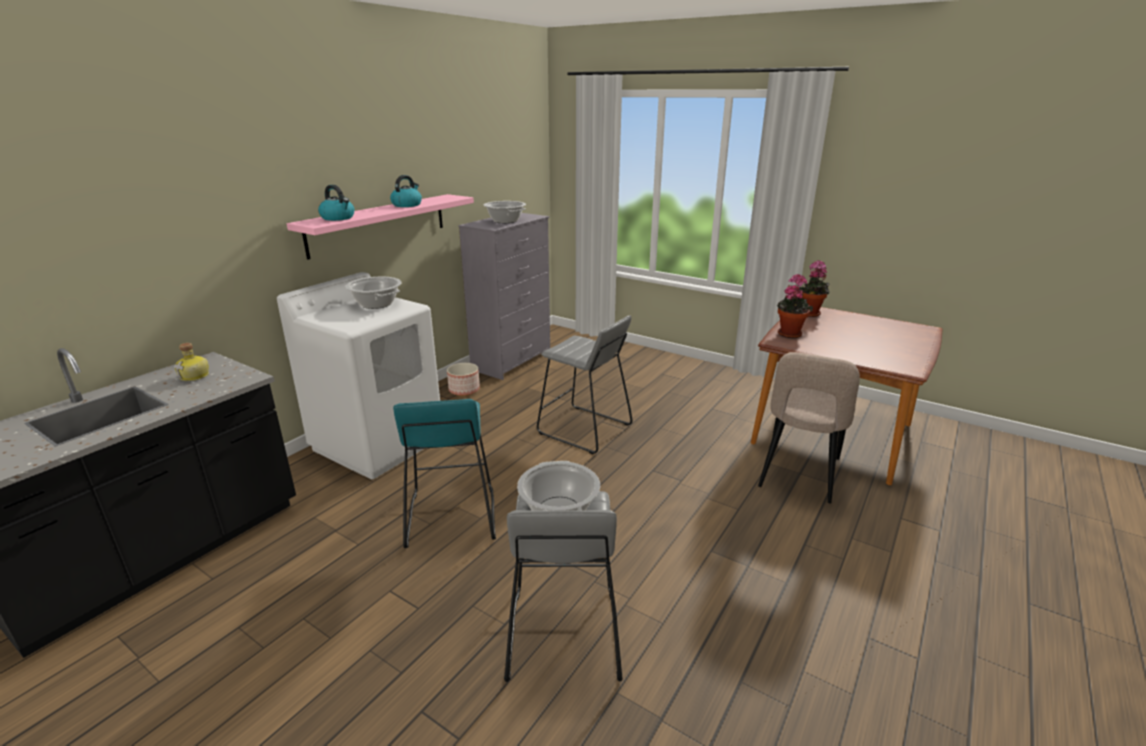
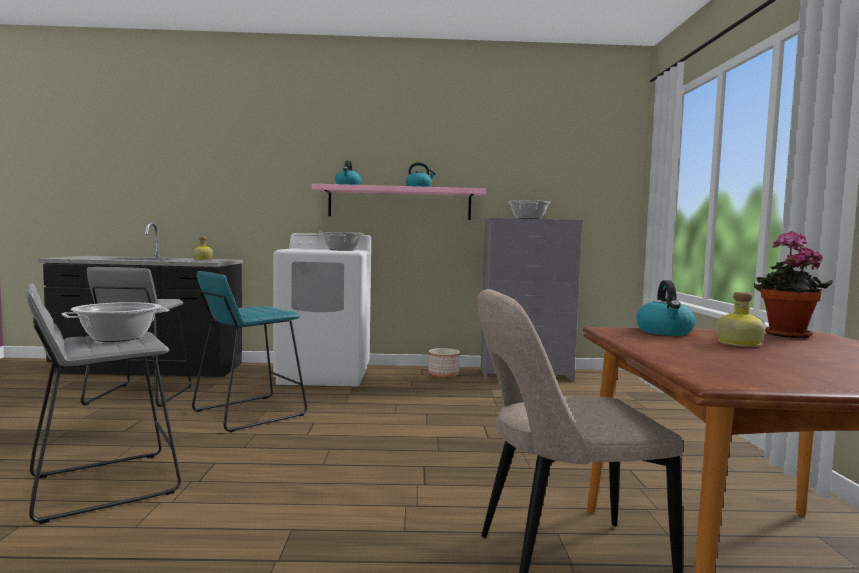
camera: 55 degrees right, 20 degrees down
grey stool [537,316,633,454] -> grey stool moved to [81,267,191,407]
potted plant [777,274,813,338] -> kettle [636,280,695,336]
none -> bottle [716,292,765,347]

